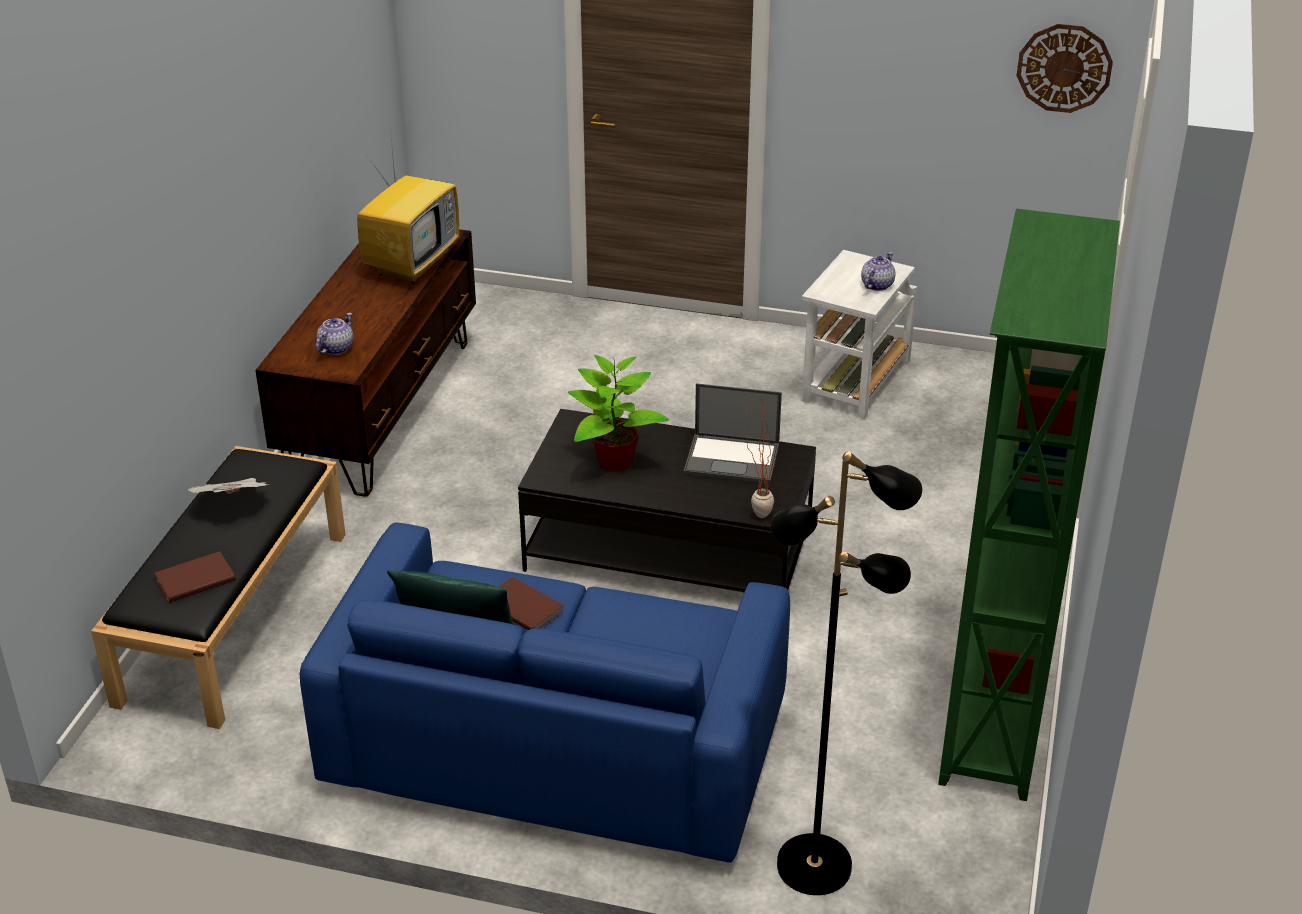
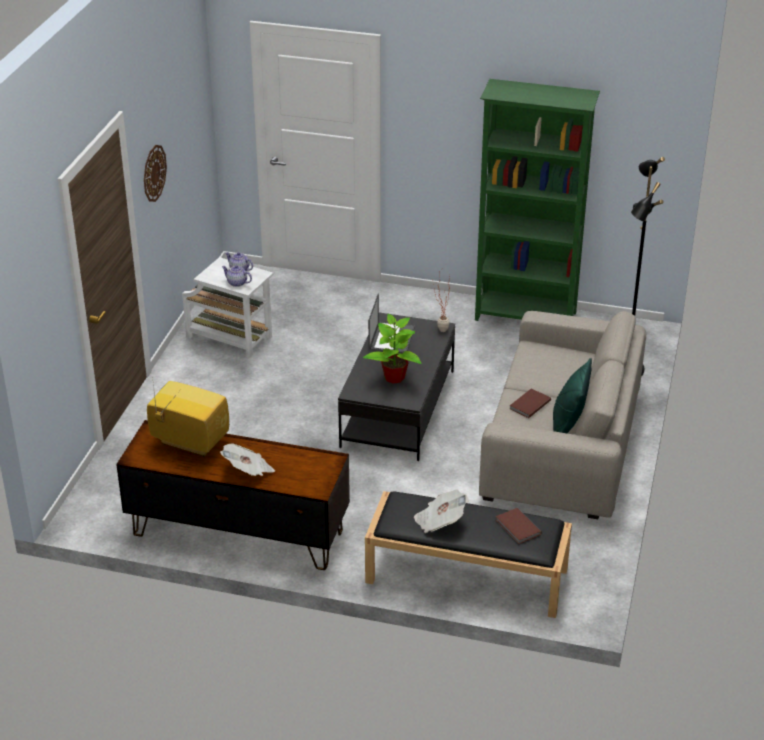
camera: 90 degrees left, 0 degrees up
blue sofa [300,522,790,863] -> beige sofa [479,311,646,519]
teapot [316,313,353,355] -> teapot moved to [222,265,252,287]
wall clock [1017,24,1113,113] -> wall clock moved to [144,145,167,202]
none -> newspaper [220,443,275,476]

